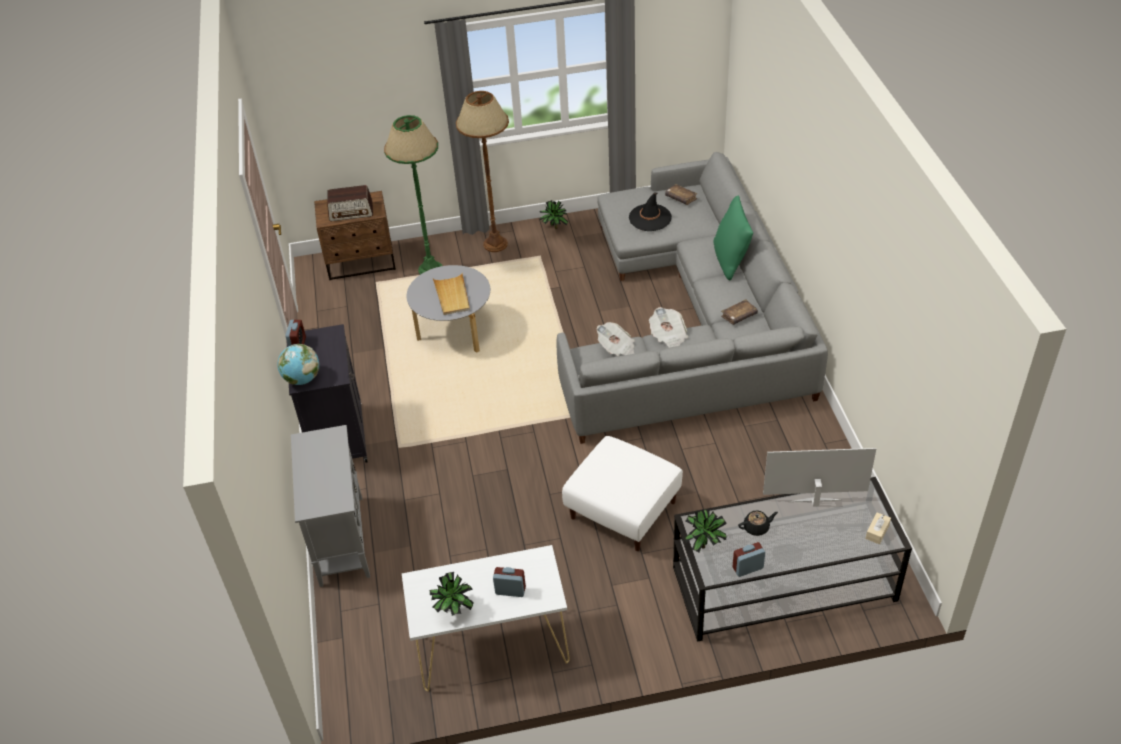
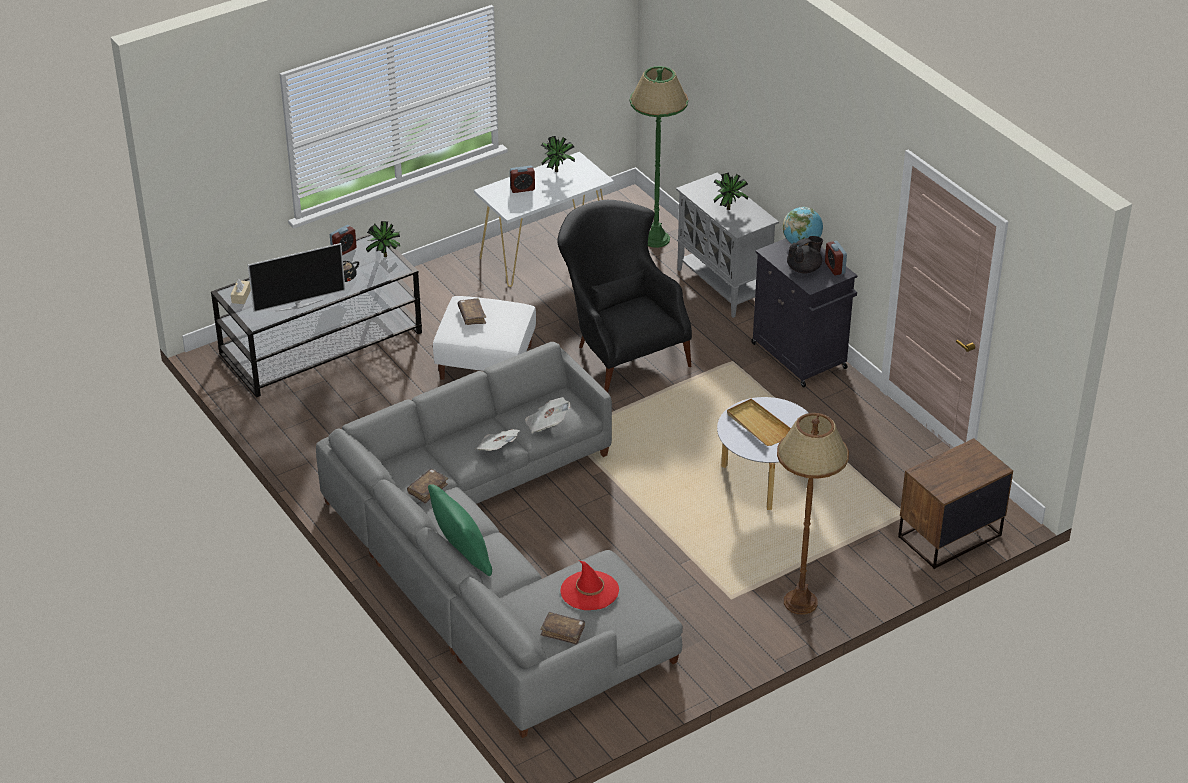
camera: 155 degrees right, 5 degrees down
radio [327,185,373,221] -> none
green floor lamp [384,115,442,275] -> green floor lamp moved to [630,66,688,248]
potted plant [540,200,568,229] -> potted plant moved to [713,172,748,210]
black hat [629,193,672,231] -> red hat [560,560,619,610]
none -> brown book [458,298,486,325]
none -> black armchair [557,200,692,393]
none -> black teapot [787,236,823,274]

